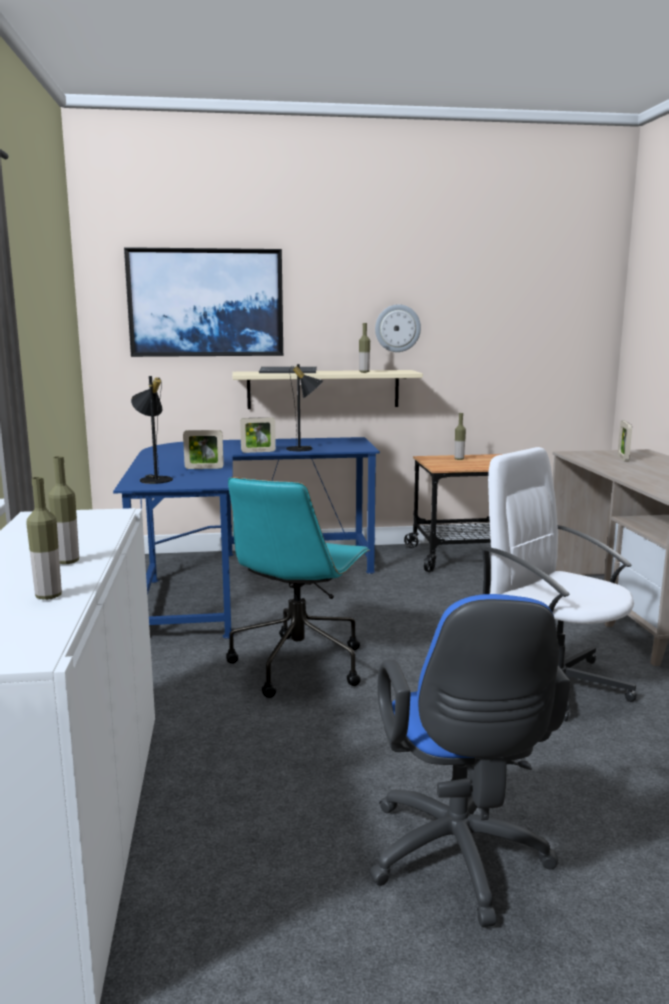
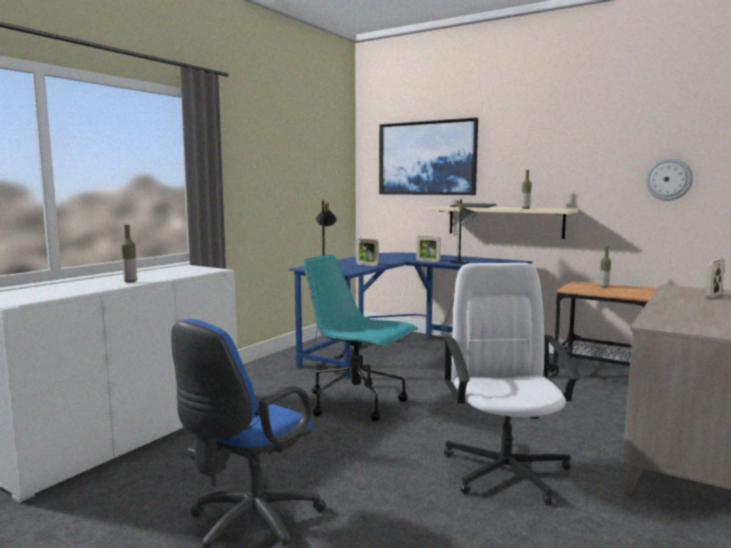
camera: 40 degrees right, 5 degrees down
bottle [26,477,62,600] -> none
turquoise office chair [226,477,370,698] -> turquoise office chair turned 60 degrees clockwise [303,255,418,421]
wall clock [375,304,421,352] -> wall clock moved to [645,158,693,201]

